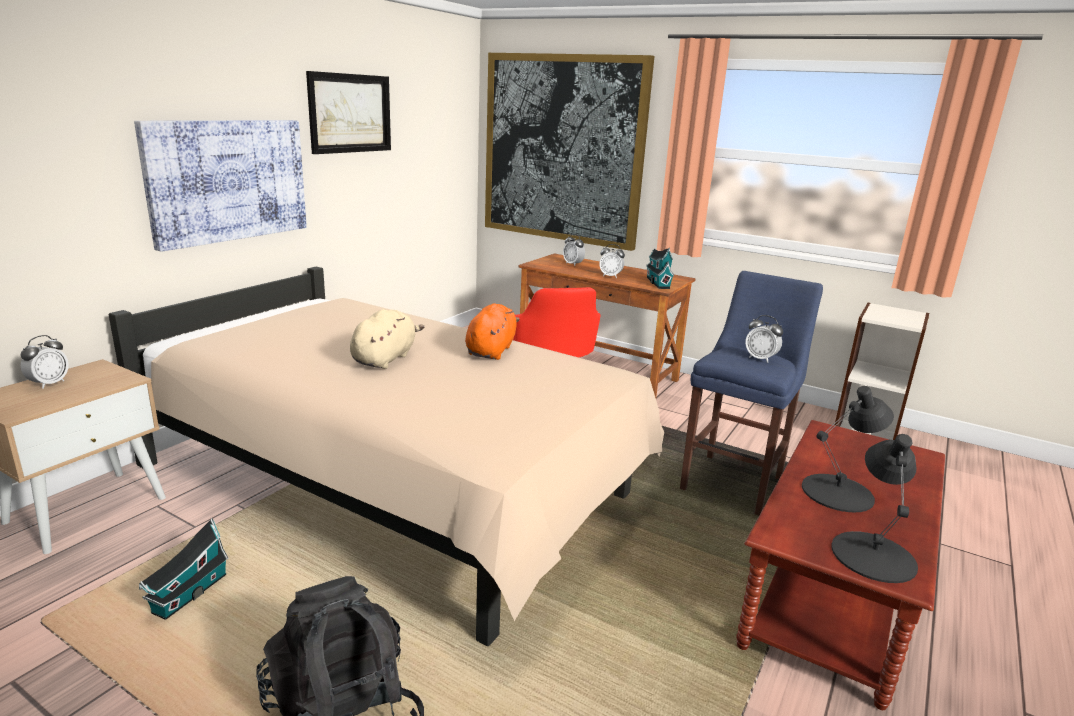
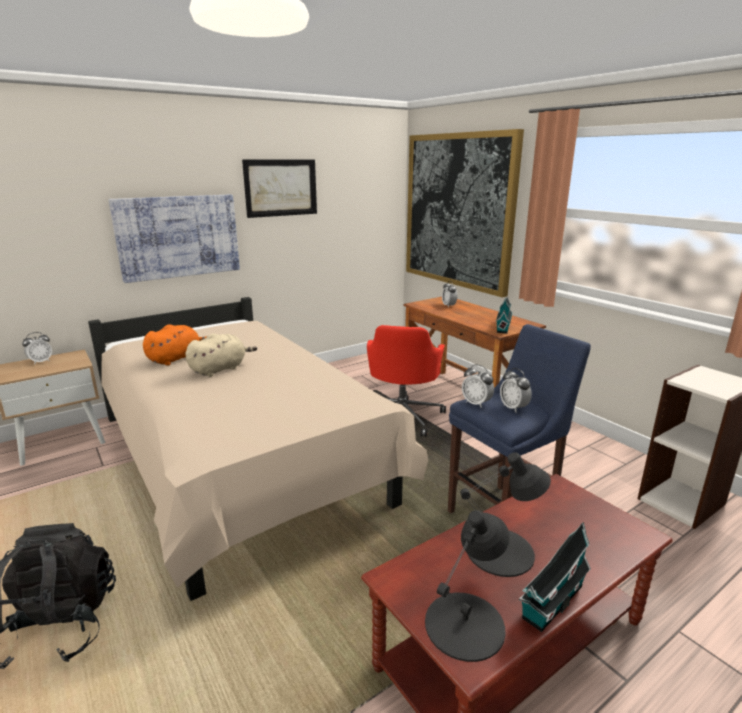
camera: 25 degrees right, 0 degrees up
toy house [139,518,228,620] -> toy house moved to [519,522,591,632]
orange plush toy [465,303,520,360] -> orange plush toy moved to [143,324,207,366]
alarm clock [599,244,625,278] -> alarm clock moved to [462,364,494,408]

